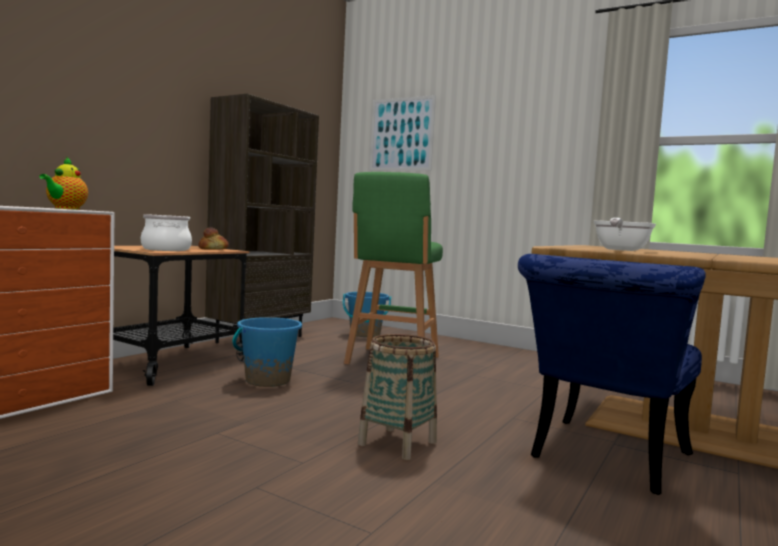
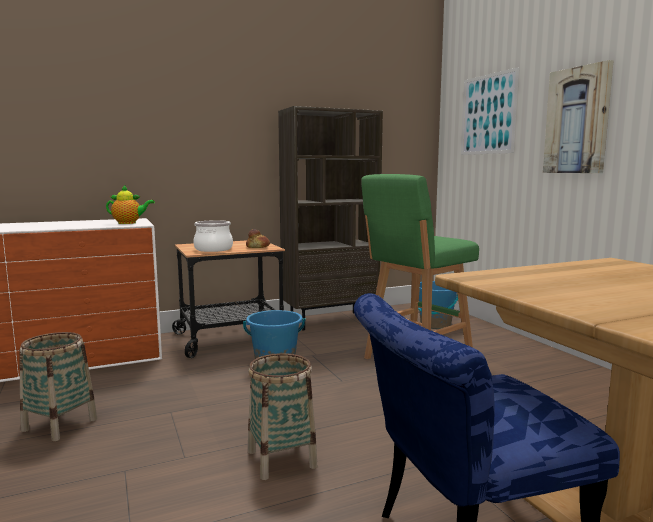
camera: 35 degrees right, 5 degrees up
teapot [39,156,88,210] -> teapot turned 135 degrees counterclockwise [106,185,155,224]
frying pan [594,218,656,251] -> none
none -> basket [19,332,97,441]
none -> picture [543,60,613,173]

